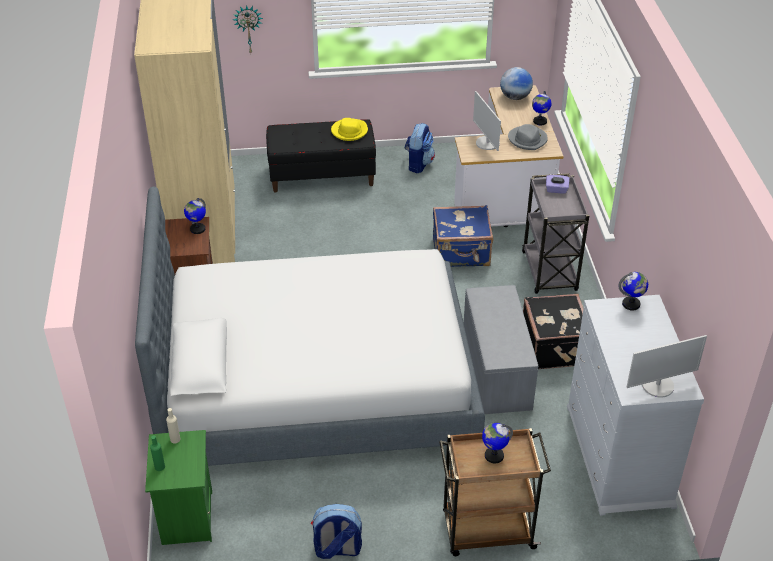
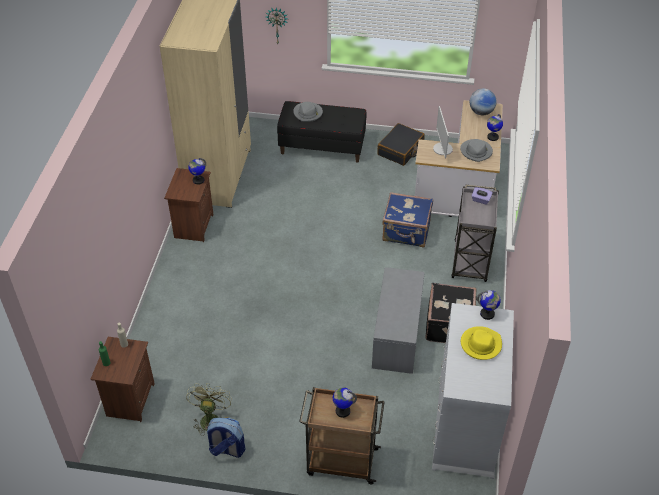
camera: 15 degrees right, 5 degrees up
bed [135,186,485,466] -> none
green nightstand [145,430,212,545] -> brown nightstand [91,337,155,422]
yellow hat [331,118,368,141] -> yellow hat moved to [461,326,502,360]
backpack [405,123,435,173] -> black suitcase [377,123,425,166]
monitor [627,335,707,398] -> none
none -> green fan [186,383,232,436]
none -> grey hat [293,102,323,122]

